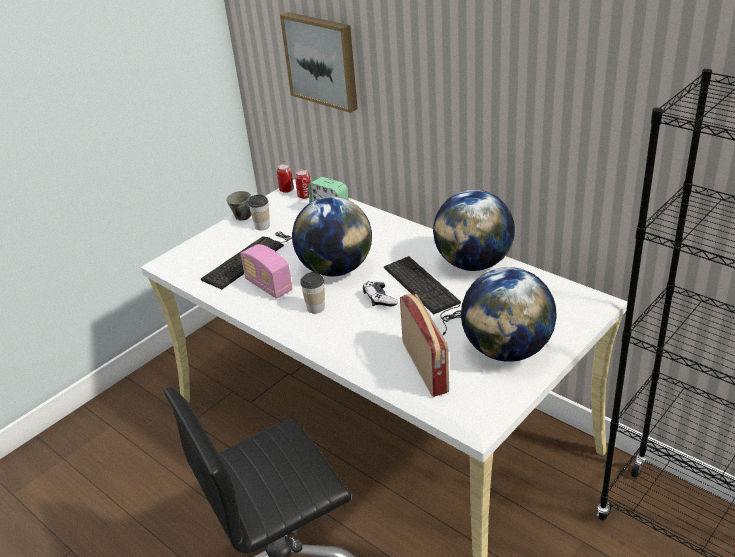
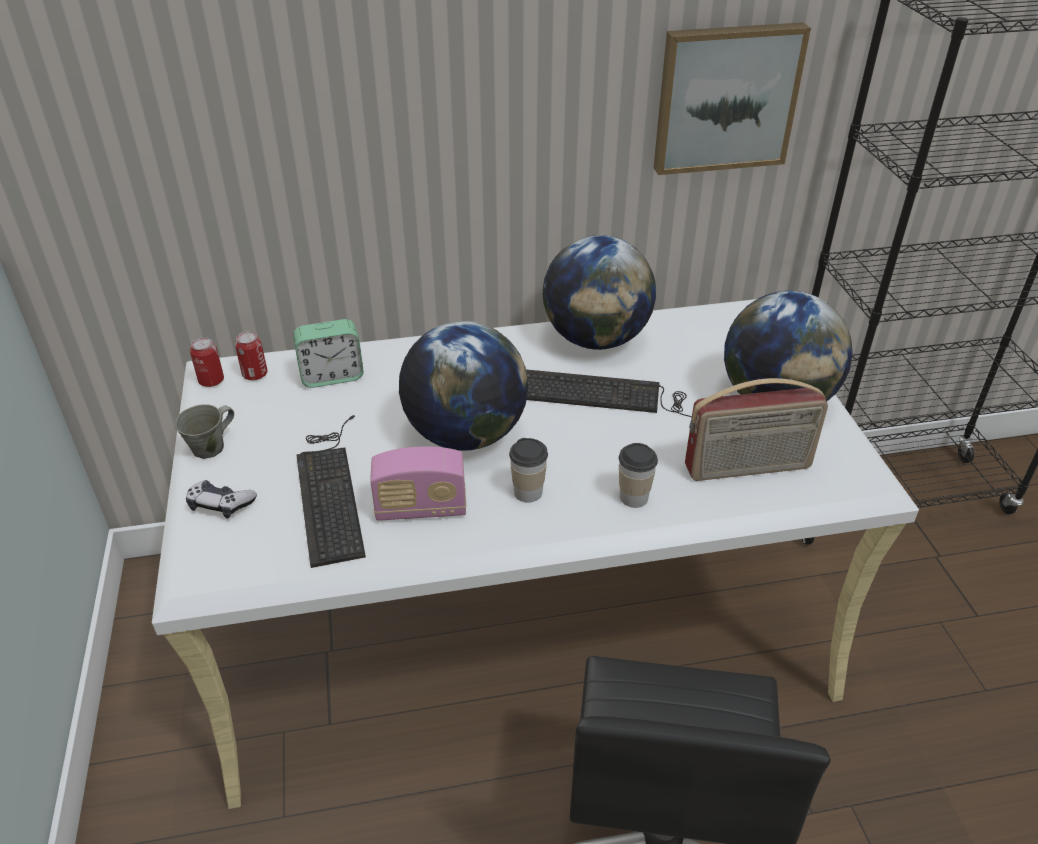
camera: 55 degrees left, 5 degrees up
cup [248,195,270,230] -> cup moved to [619,443,658,508]
picture [280,12,358,113] -> picture moved to [654,22,811,175]
game controller [363,281,398,307] -> game controller moved to [186,480,257,519]
radio [400,294,449,397] -> radio turned 150 degrees clockwise [685,378,828,481]

